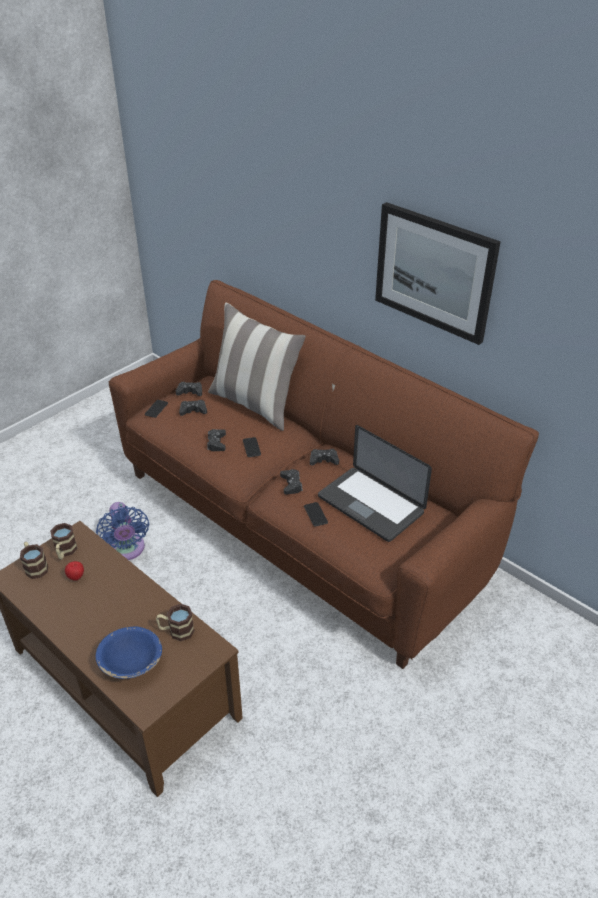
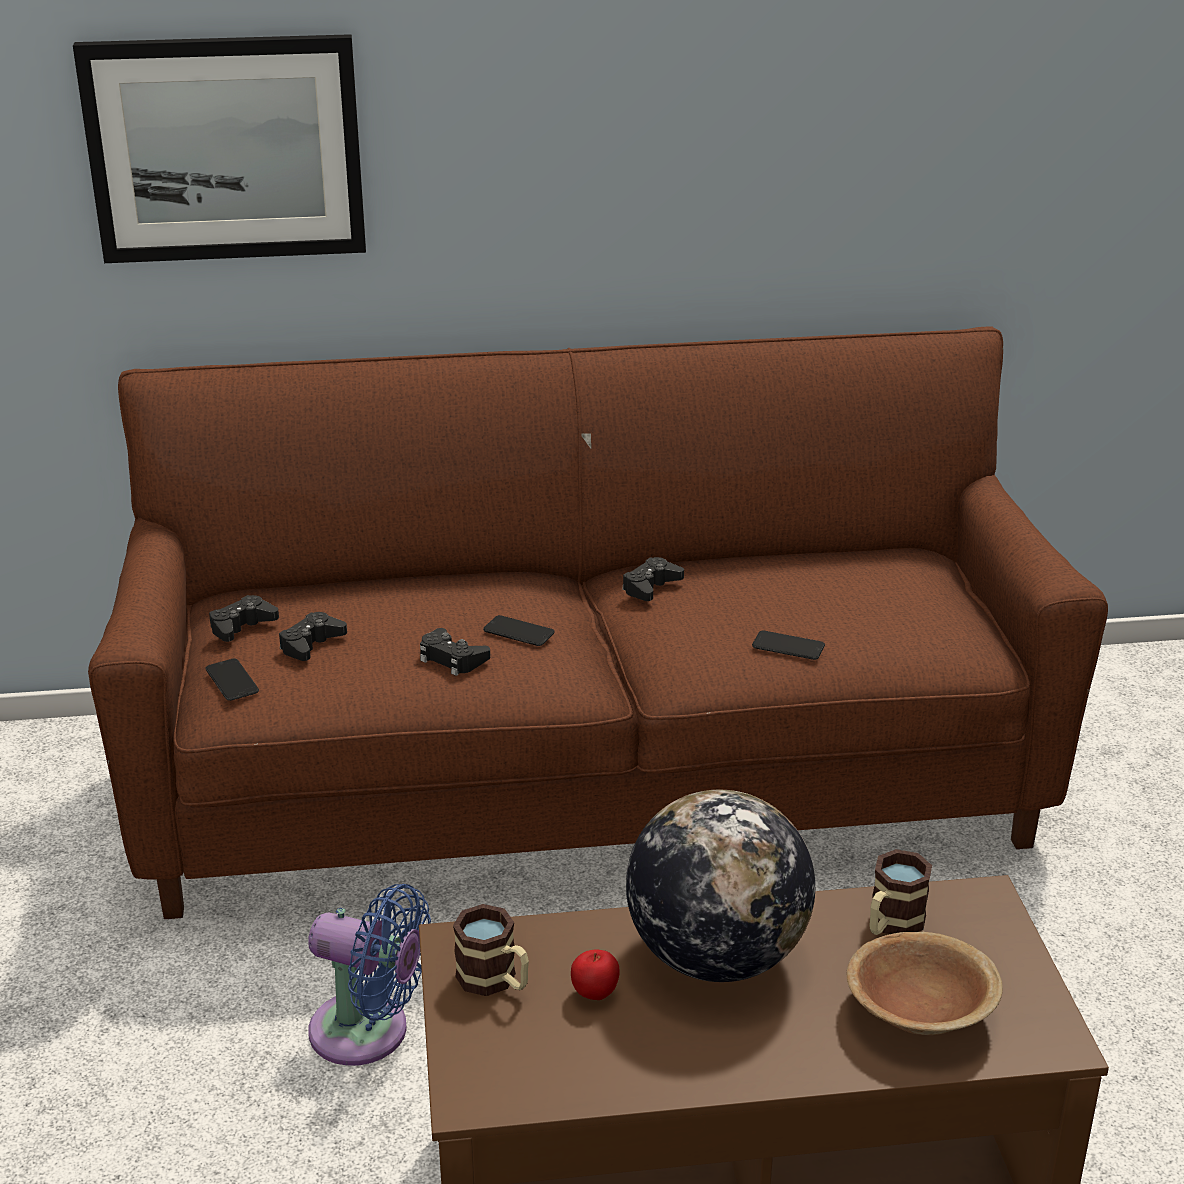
camera: 50 degrees left, 10 degrees down
mug [20,542,48,579] -> none
blue bowl [96,627,162,679] -> brown bowl [847,932,1003,1035]
pillow [208,302,306,431] -> none
black game controller [280,469,303,495] -> none
laptop [318,425,432,542] -> none
picture [375,202,501,345] -> picture moved to [73,34,366,263]
none -> globe [626,790,815,982]

